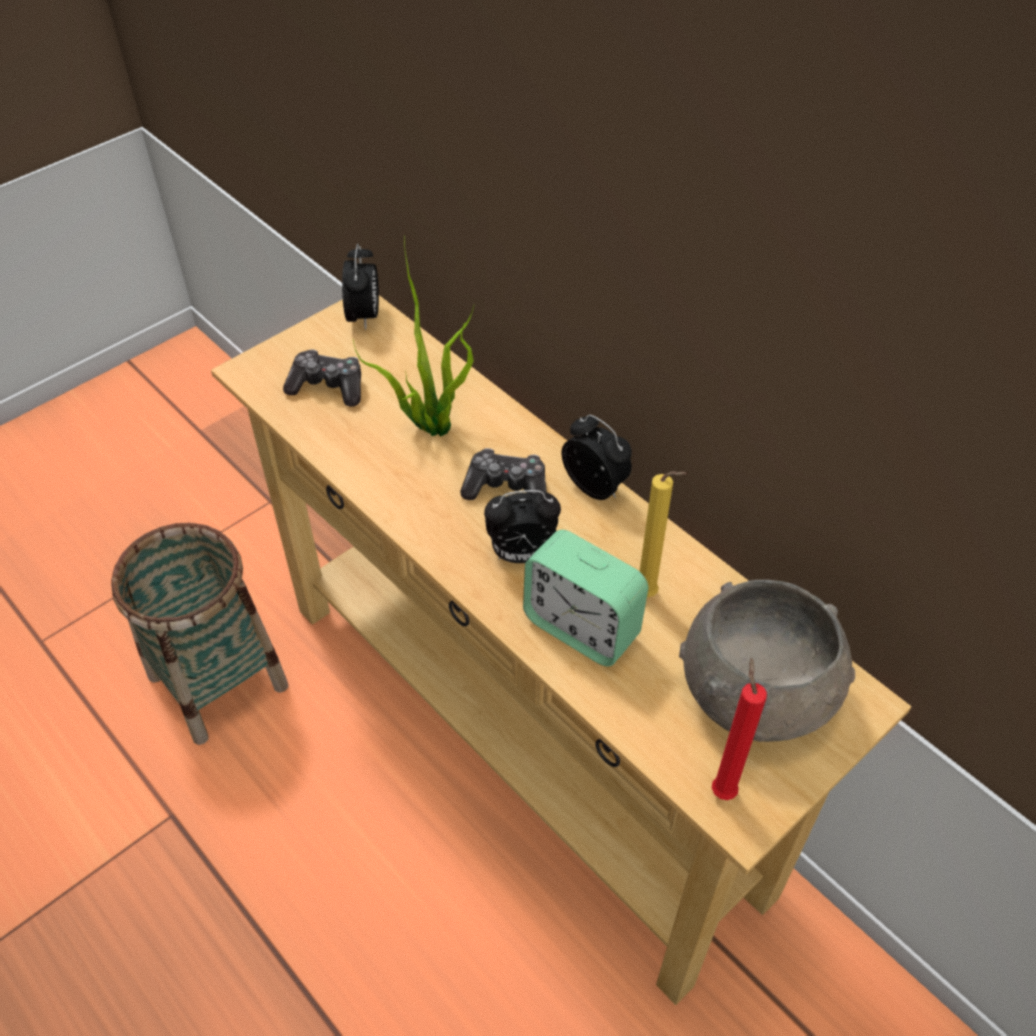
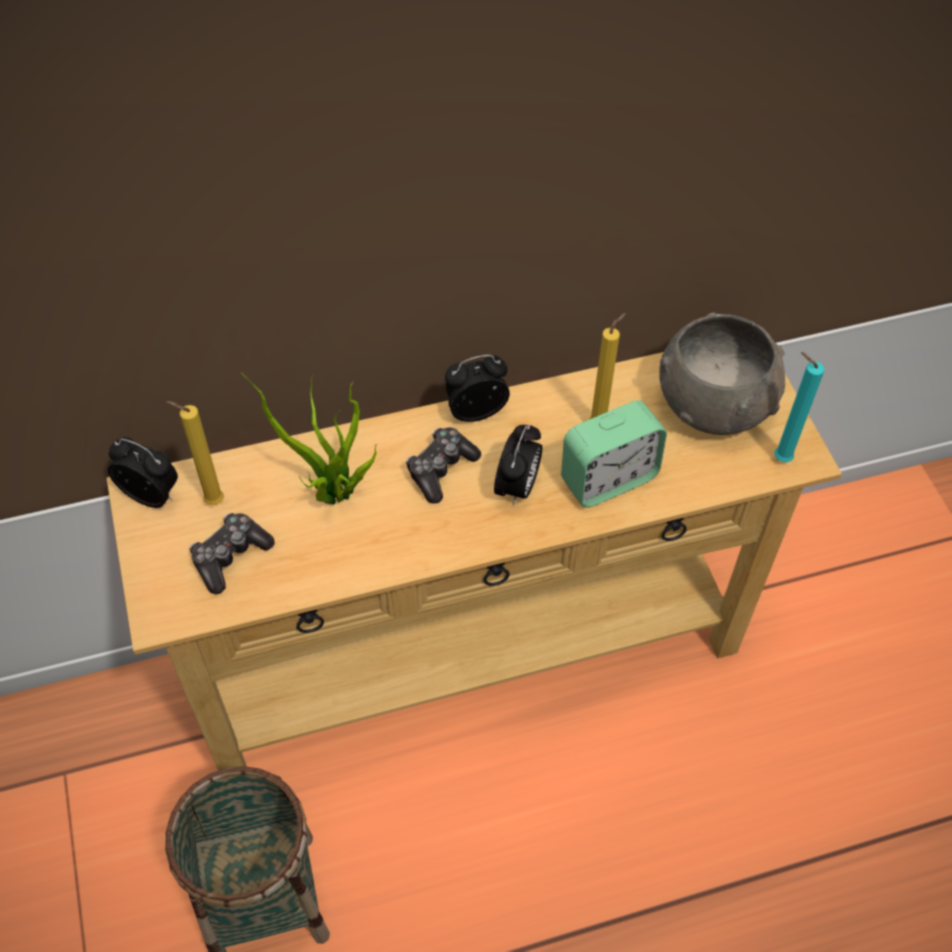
camera: 65 degrees left, 5 degrees up
red candle [712,658,767,800] -> turquoise candle [775,352,824,462]
none -> yellow candle [166,401,224,505]

